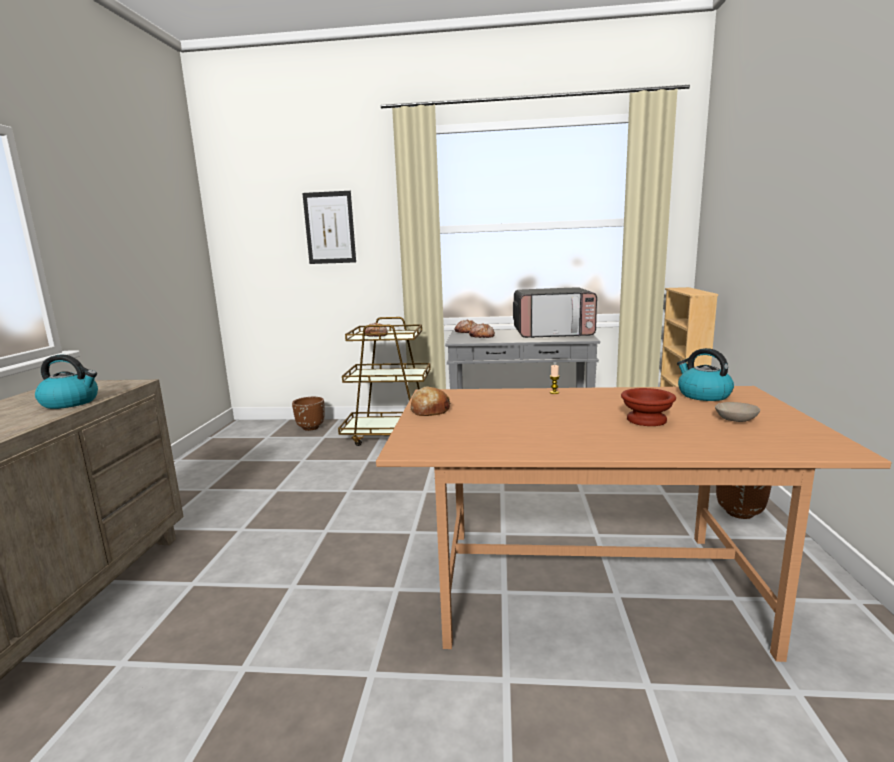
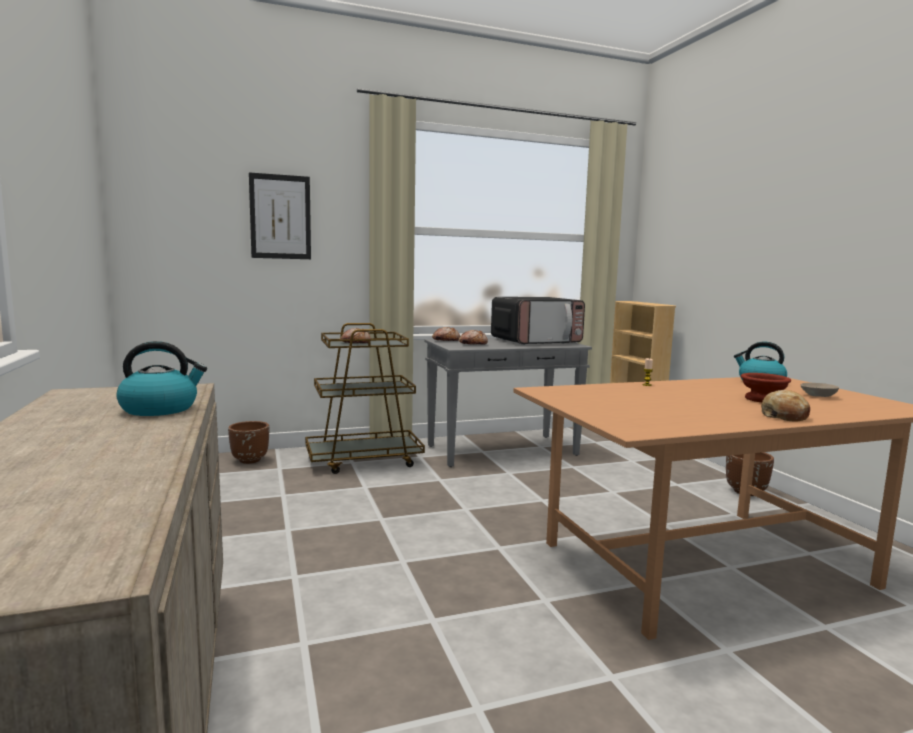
camera: 25 degrees left, 5 degrees down
bread [410,387,450,416] -> bread moved to [761,390,810,422]

